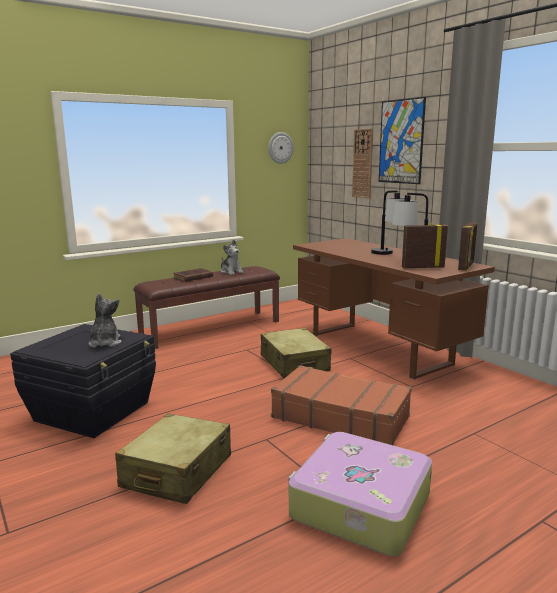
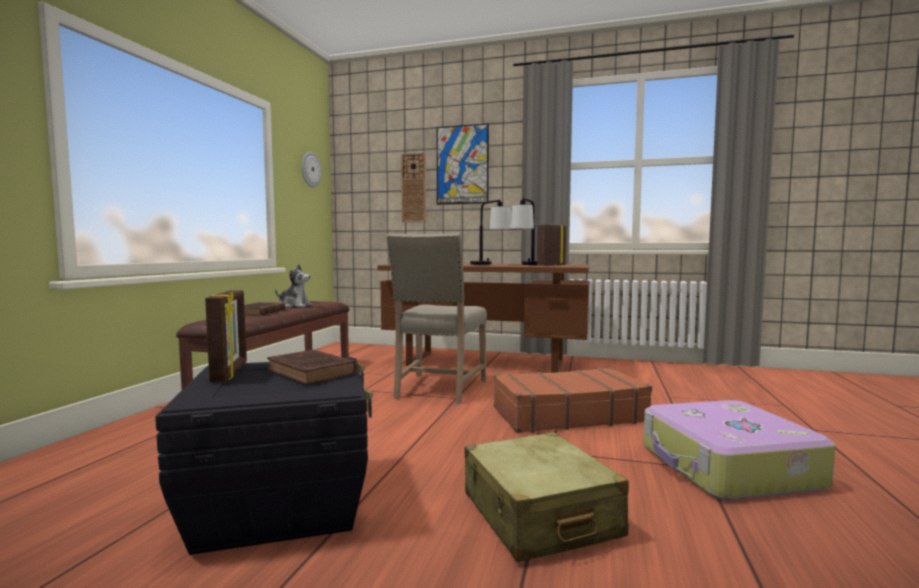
camera: 40 degrees left, 10 degrees down
plush toy [88,293,122,348] -> brown book [267,349,357,385]
beige suitcase [261,328,332,378] -> beige chair [386,233,487,404]
picture frame [458,222,477,271] -> picture frame moved to [205,290,247,382]

